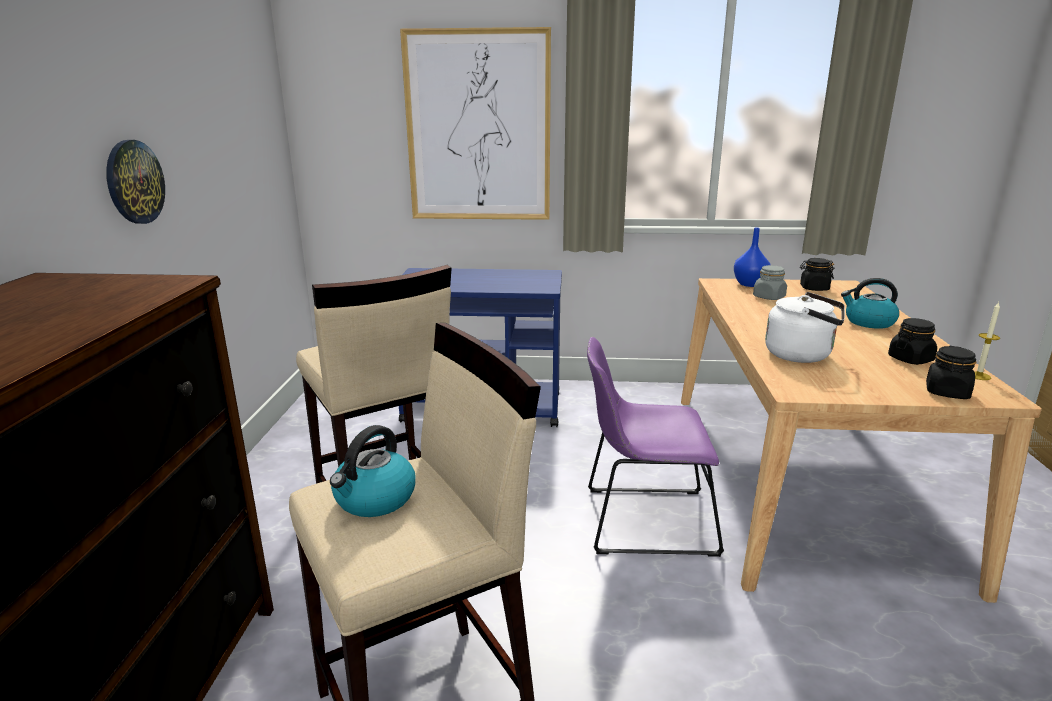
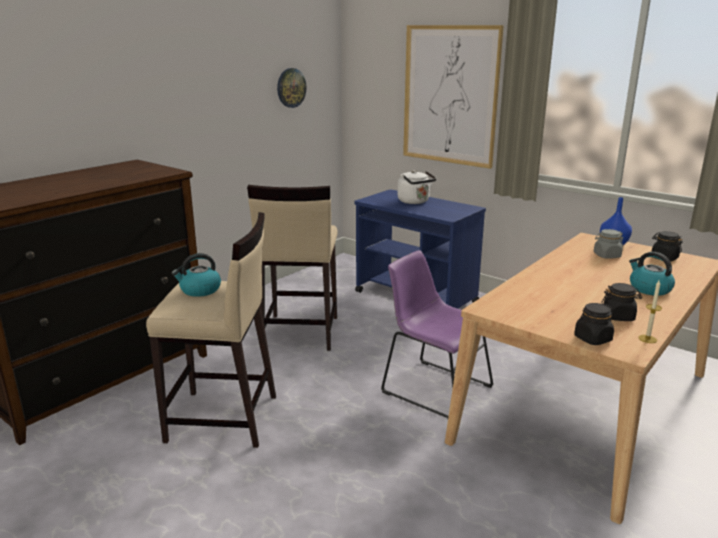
camera: 35 degrees right, 0 degrees up
wall clock [106,140,165,224] -> wall clock moved to [277,68,306,108]
white kettle [765,292,845,363] -> white kettle moved to [397,170,437,204]

